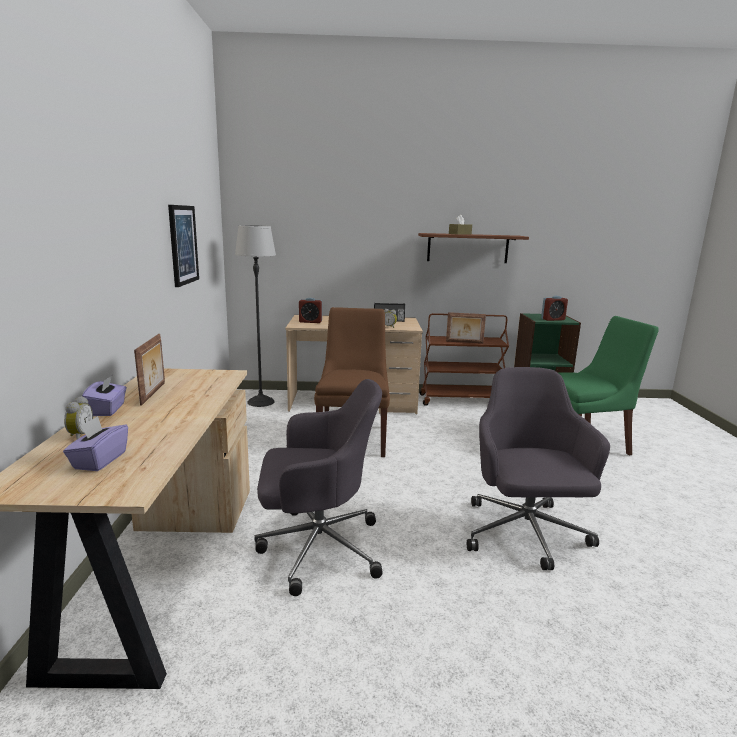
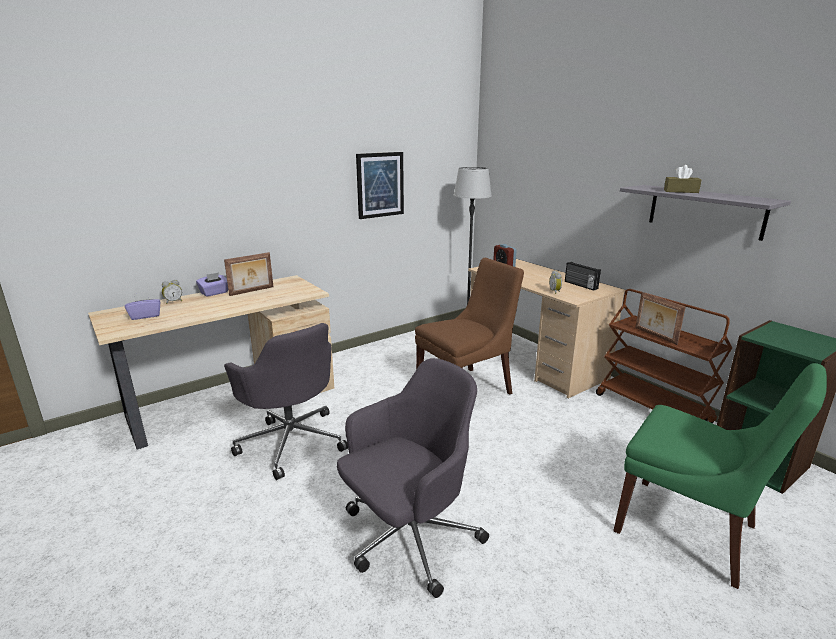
camera: 55 degrees right, 5 degrees up
brown shelf [418,233,529,263] -> grey shelf [620,185,791,241]
alarm clock [541,296,568,321] -> none

